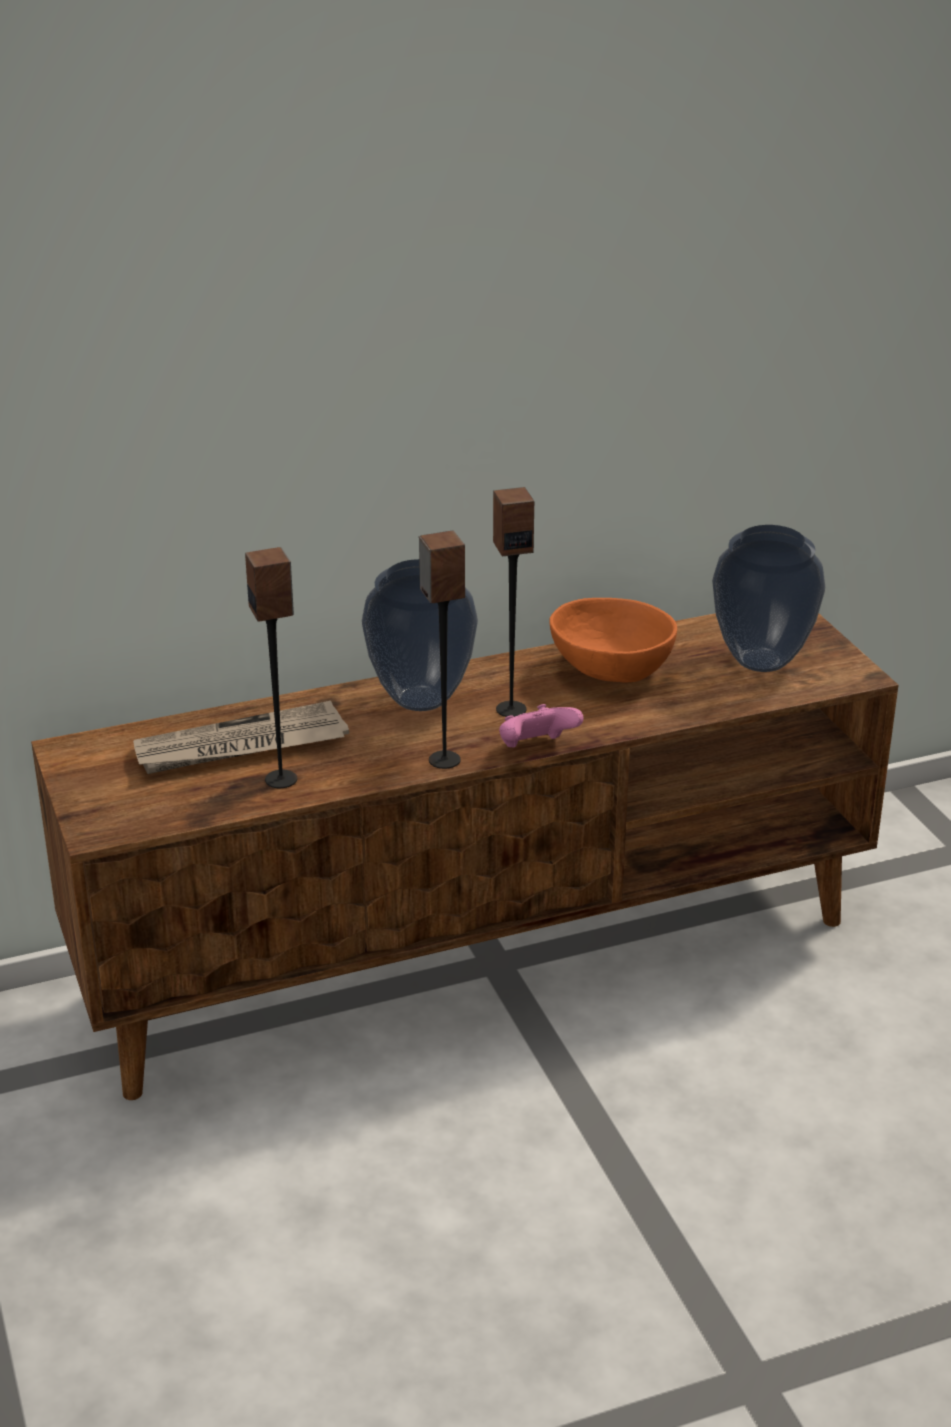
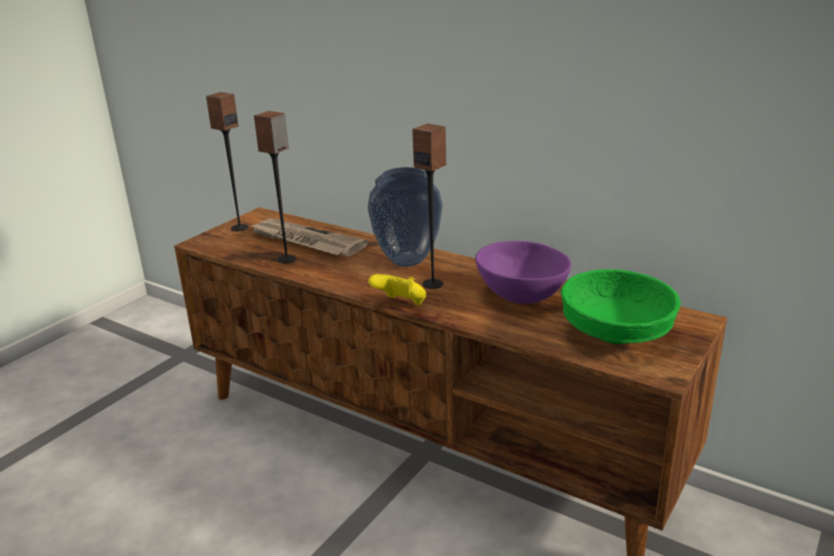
camera: 55 degrees right, 5 degrees down
speaker [419,530,465,769] -> speaker moved to [206,92,249,231]
pink game controller [499,704,584,748] -> yellow game controller [368,274,426,305]
orange bowl [549,598,677,682] -> purple bowl [475,241,571,304]
vase [712,525,825,672] -> green bowl [561,269,681,344]

